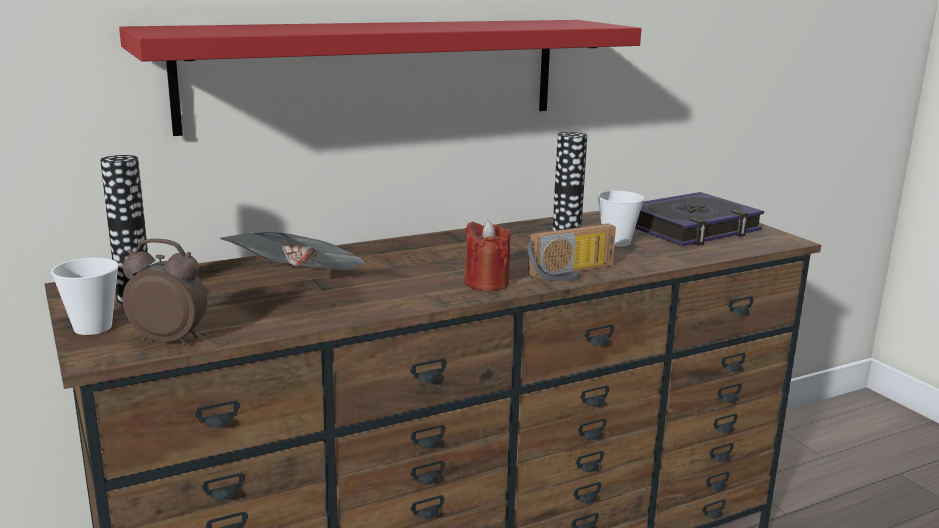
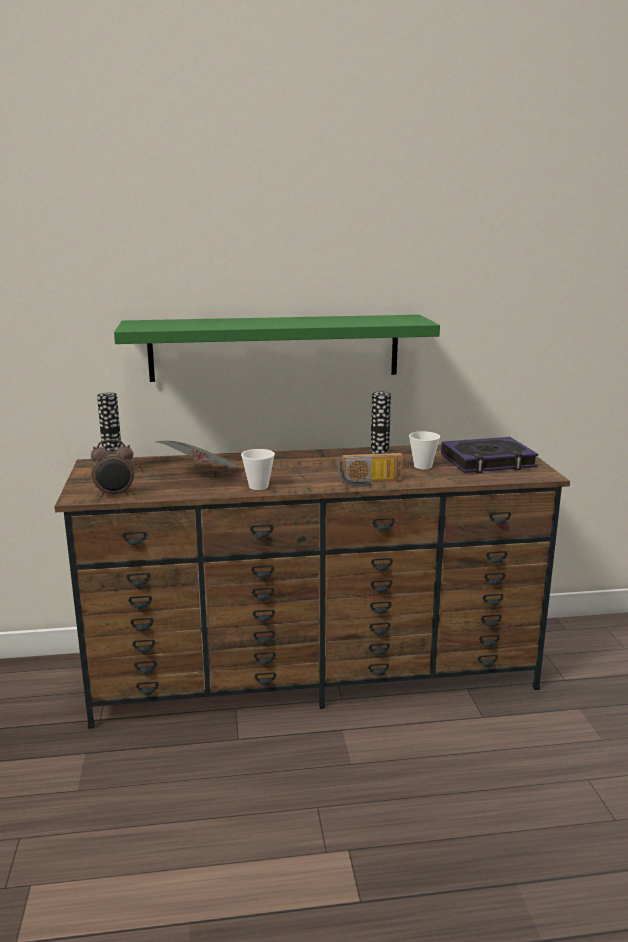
camera: 20 degrees right, 0 degrees up
cup [51,258,119,335] -> cup moved to [241,449,275,490]
red shelf [119,20,641,136] -> green shelf [114,315,440,382]
alarm clock [122,239,207,345] -> alarm clock turned 135 degrees clockwise [91,439,134,497]
red candle [464,220,510,292] -> none

